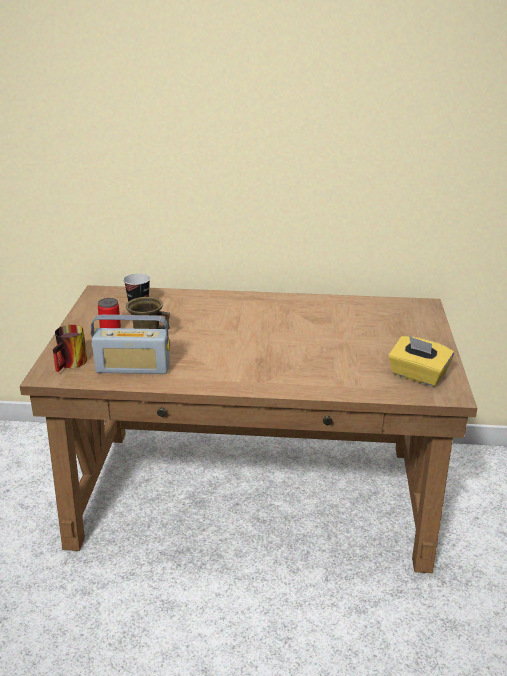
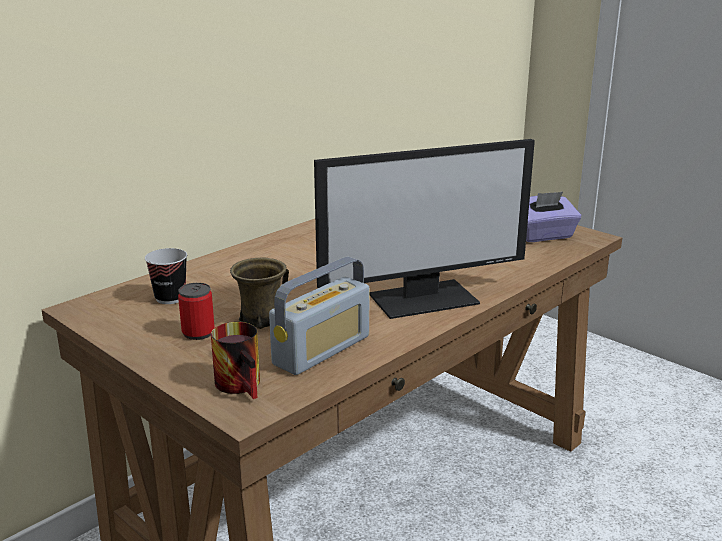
camera: 50 degrees left, 5 degrees down
yellow tissue box [388,336,454,387] -> purple tissue box [526,192,581,242]
none -> monitor [314,139,535,319]

